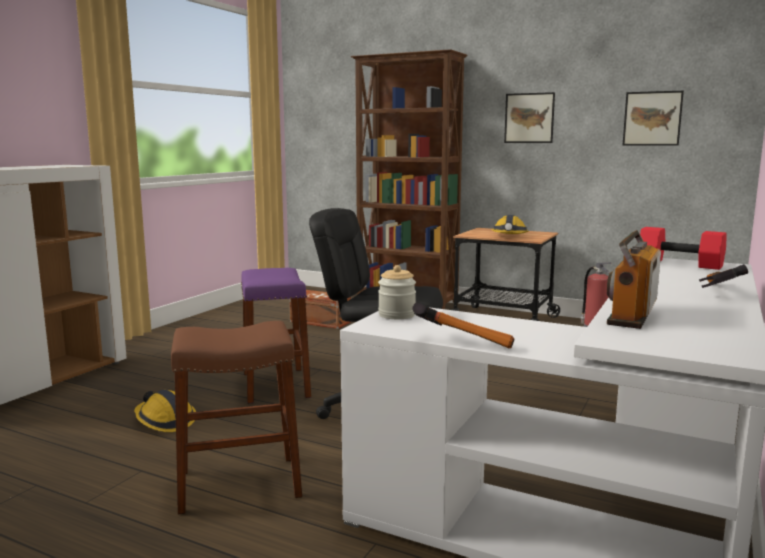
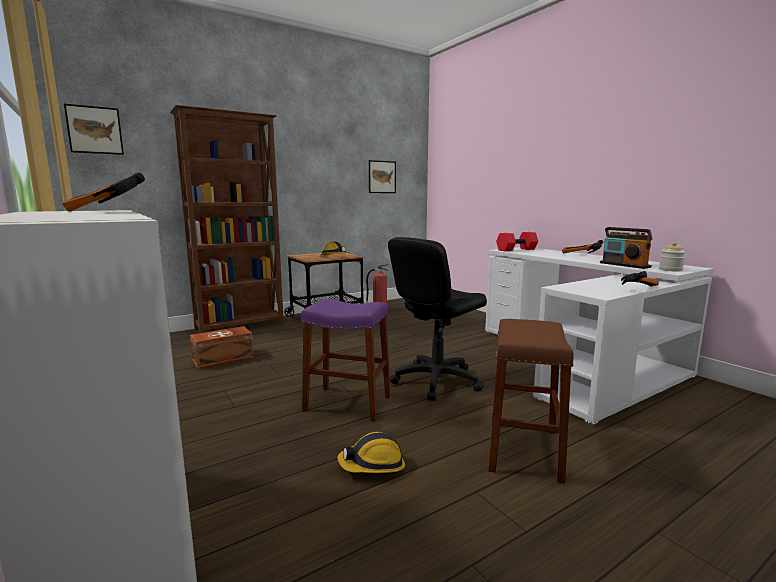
camera: 60 degrees left, 0 degrees up
jar [378,265,416,319] -> jar moved to [659,242,686,271]
picture [504,92,555,143] -> picture moved to [64,104,124,155]
none -> hammer [63,172,145,212]

